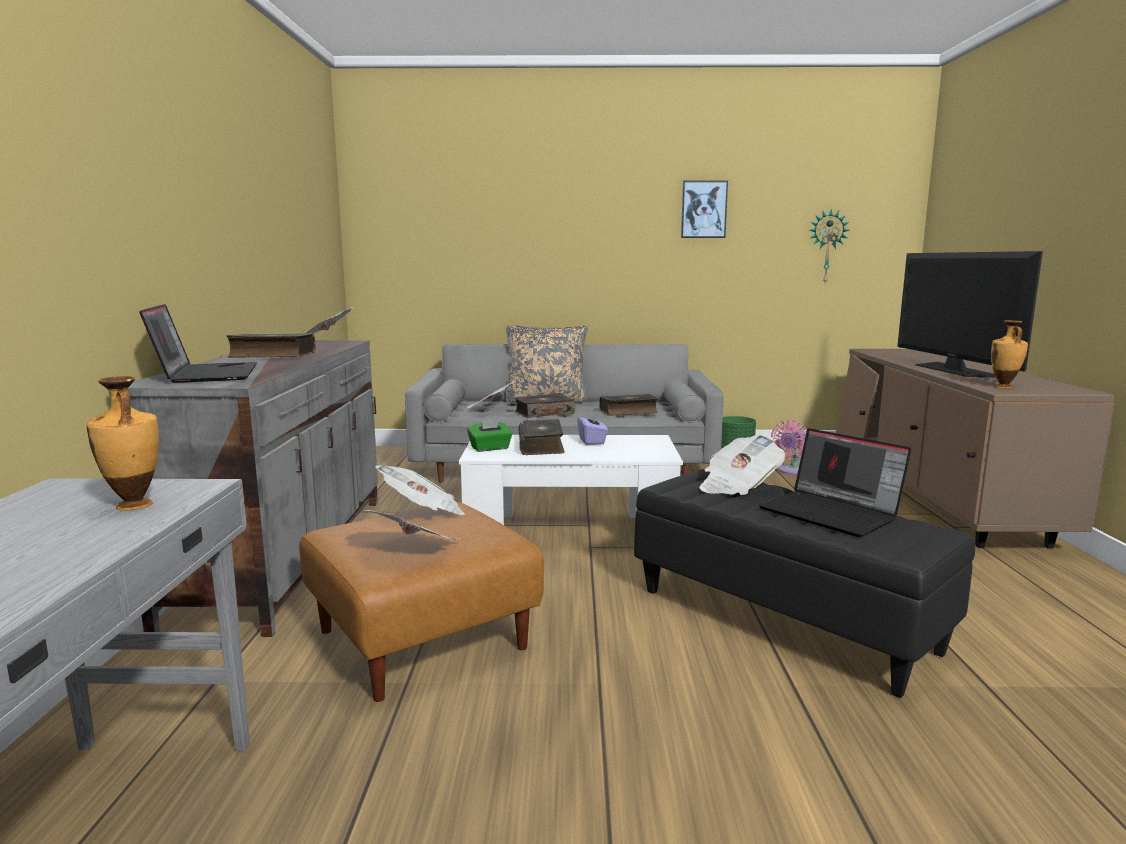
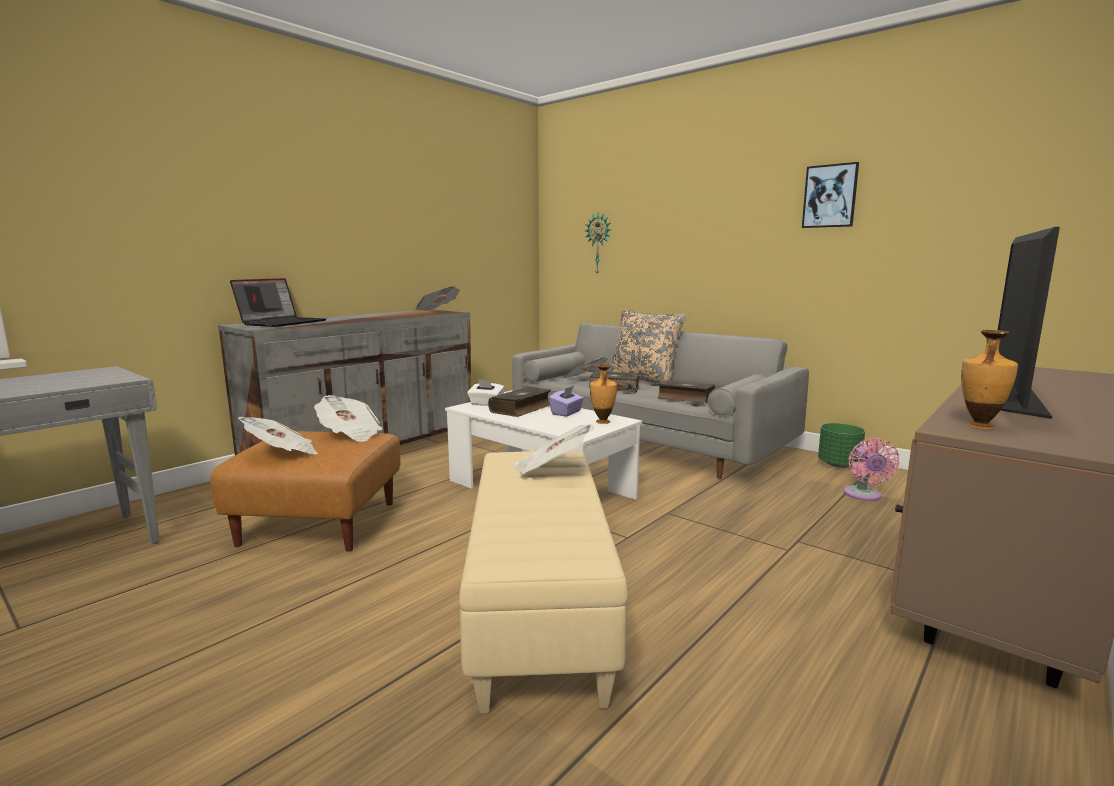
camera: 40 degrees right, 0 degrees up
vase [86,376,159,511] -> vase moved to [590,364,617,424]
book [227,333,315,358] -> none
green tissue box [467,418,513,452] -> white tissue box [467,379,505,406]
black ottoman [634,469,975,698] -> beige ottoman [459,451,628,714]
laptop [759,428,911,537] -> none
pink fan [771,419,807,475] -> pink fan turned 75 degrees counterclockwise [844,438,900,501]
wall clock [809,209,850,284] -> wall clock moved to [585,213,611,274]

